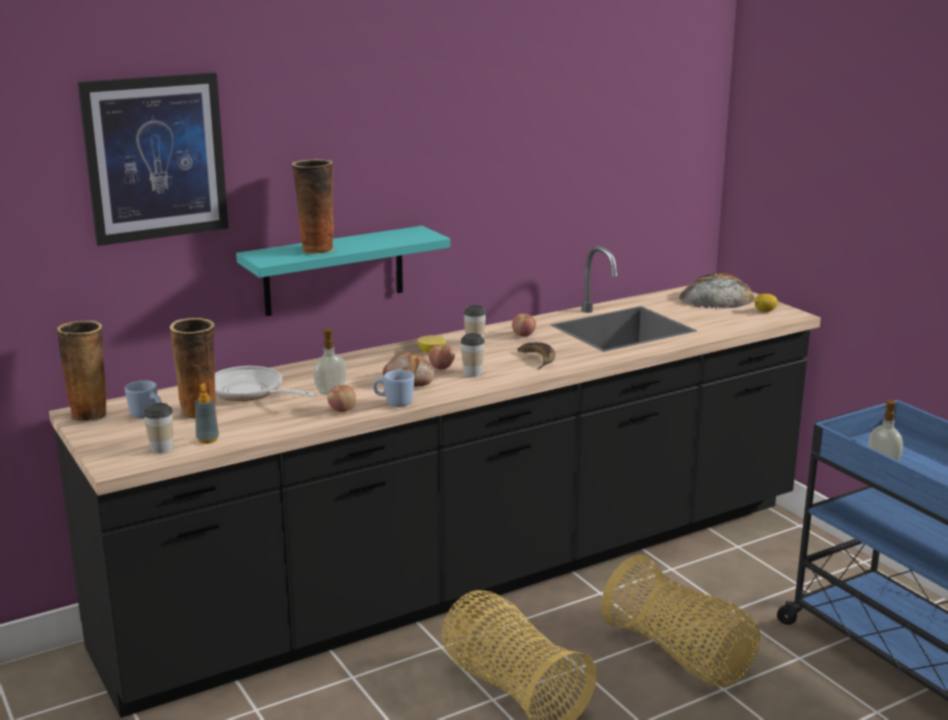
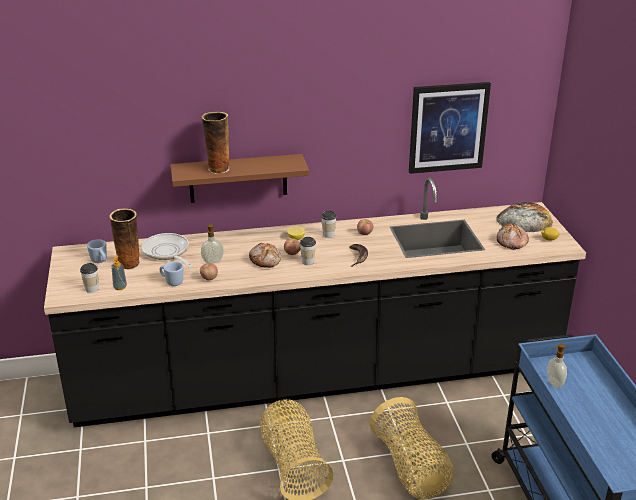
camera: 20 degrees right, 10 degrees up
vase [57,321,109,422] -> none
picture [78,72,229,246] -> picture moved to [409,82,491,174]
turquoise shelf [236,226,450,316] -> brown shelf [171,154,309,203]
blue mug [373,370,414,407] -> blue mug moved to [159,261,183,286]
none -> bread [497,223,529,250]

